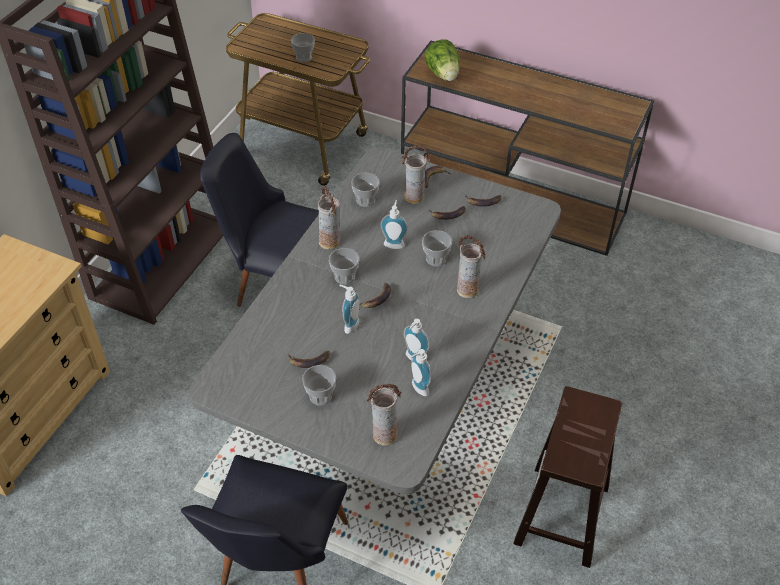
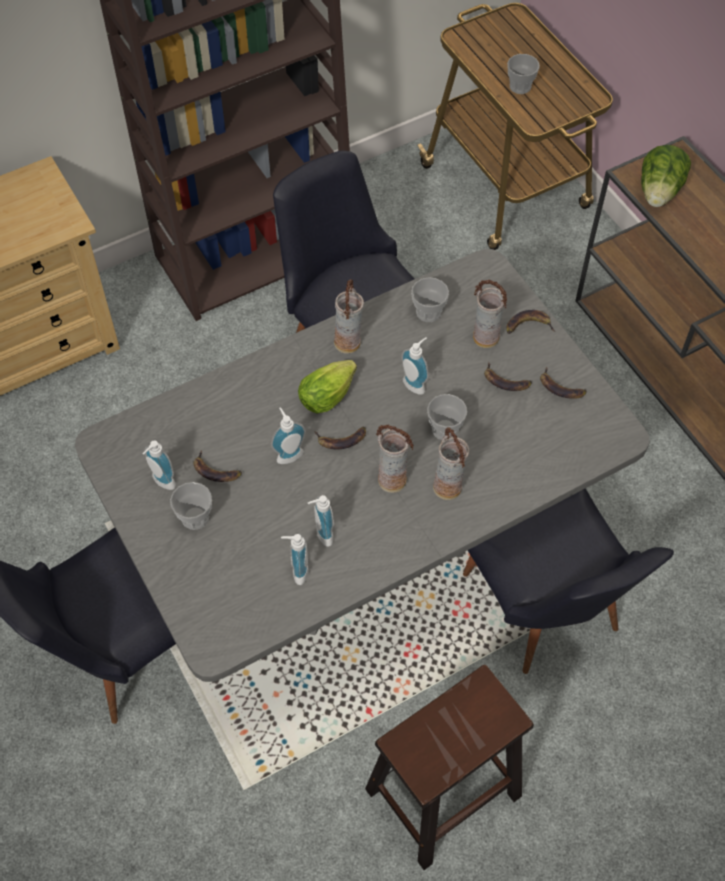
camera: 35 degrees right, 10 degrees up
cup [329,248,359,285] -> lettuce [298,360,357,414]
vase [367,384,401,446] -> vase moved to [376,425,413,493]
none -> soap dispenser [143,440,176,490]
none -> black chair [463,488,674,674]

